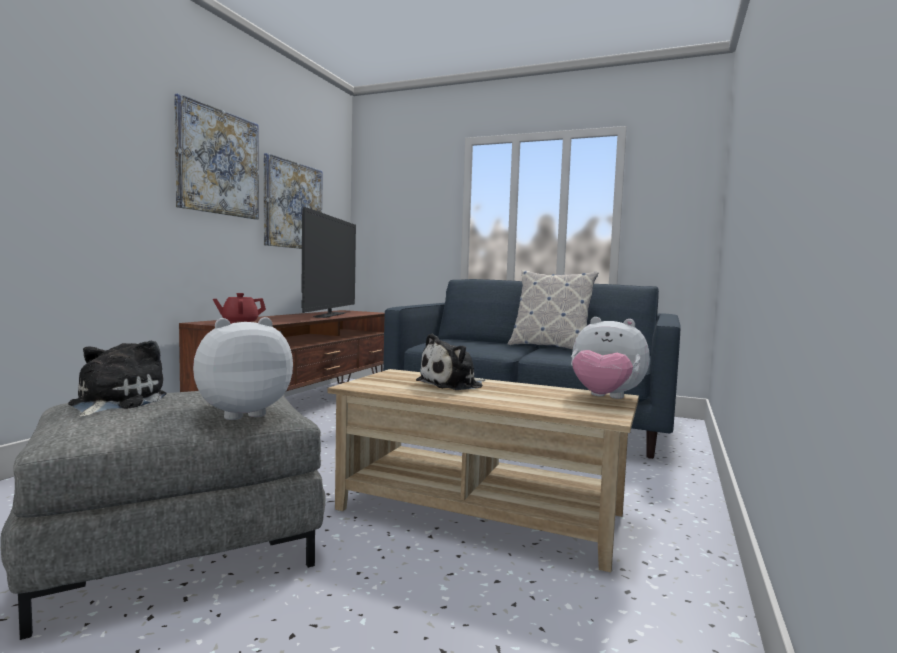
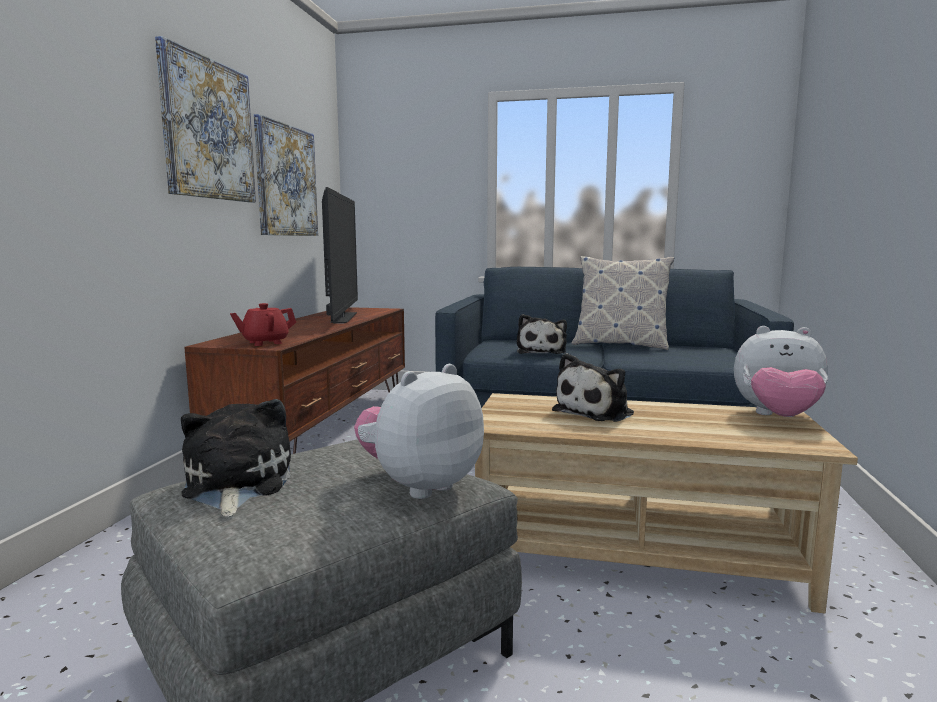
camera: 10 degrees left, 5 degrees up
none -> plush toy [517,314,567,354]

